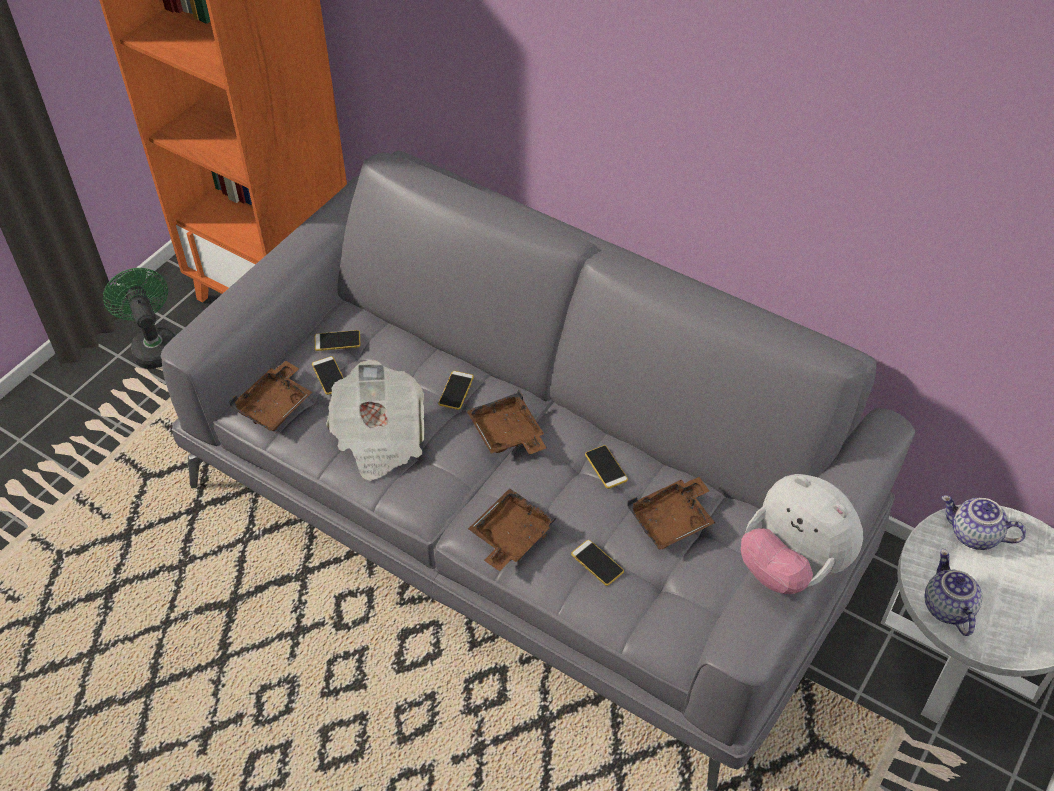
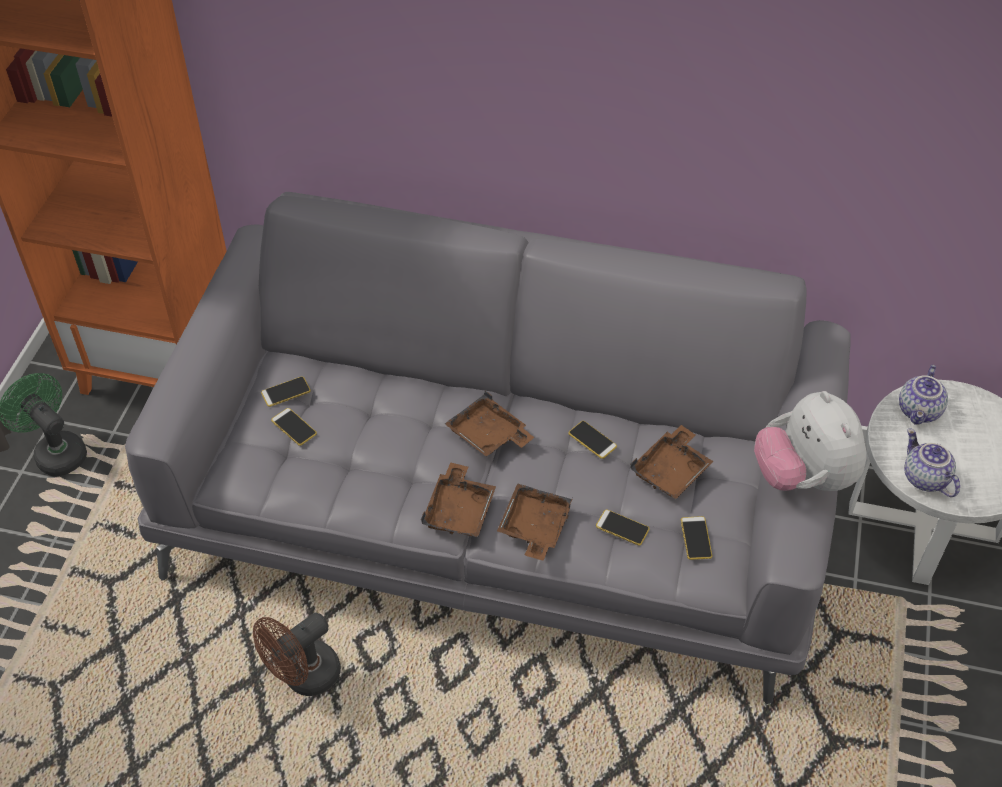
camera: 20 degrees left, 0 degrees up
brown tray [229,361,312,431] -> brown tray moved to [421,462,496,537]
newspaper [326,360,425,481] -> none
phone [438,371,474,410] -> phone moved to [681,516,712,560]
plush toy [741,474,863,594] -> plush toy turned 45 degrees clockwise [754,391,867,491]
teapot [941,495,1026,550] -> teapot turned 75 degrees counterclockwise [899,365,948,425]
none -> brown fan [253,613,341,696]

